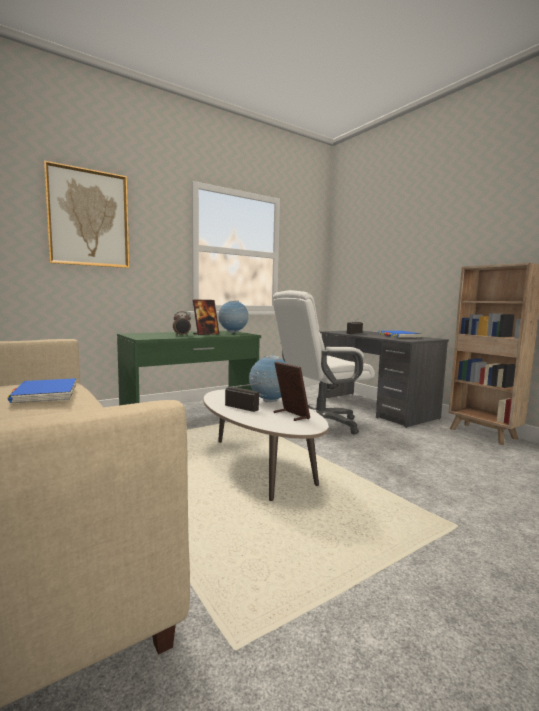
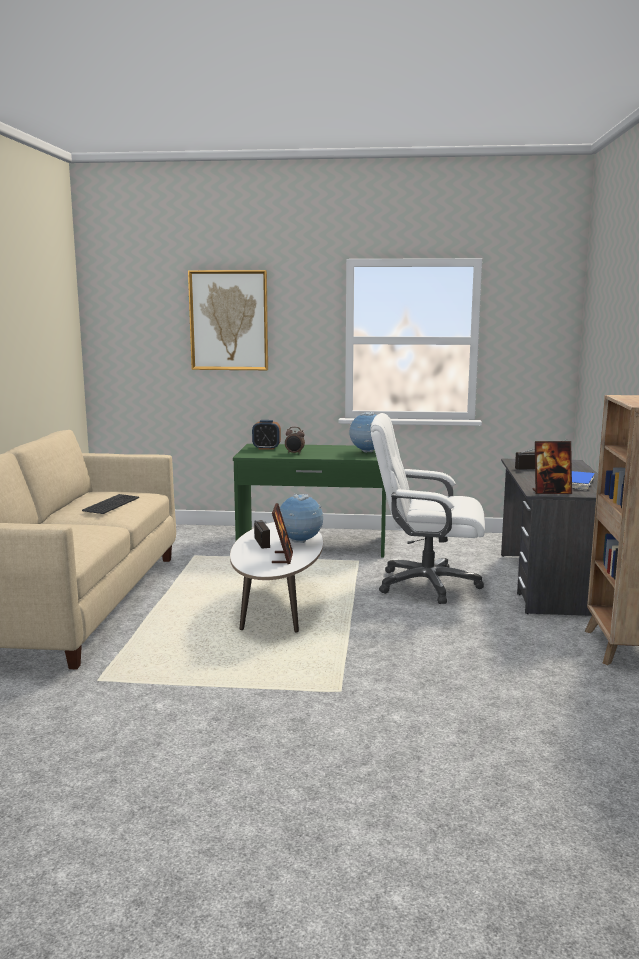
camera: 40 degrees right, 5 degrees up
blue book [7,378,76,403] -> keyboard [82,494,139,514]
picture frame [193,299,219,335] -> picture frame moved to [533,441,572,494]
none -> alarm clock [252,420,281,450]

